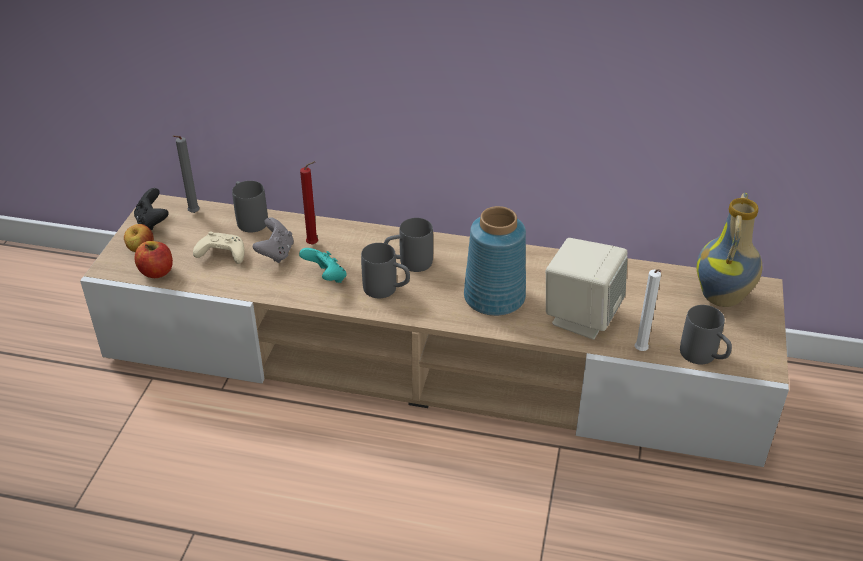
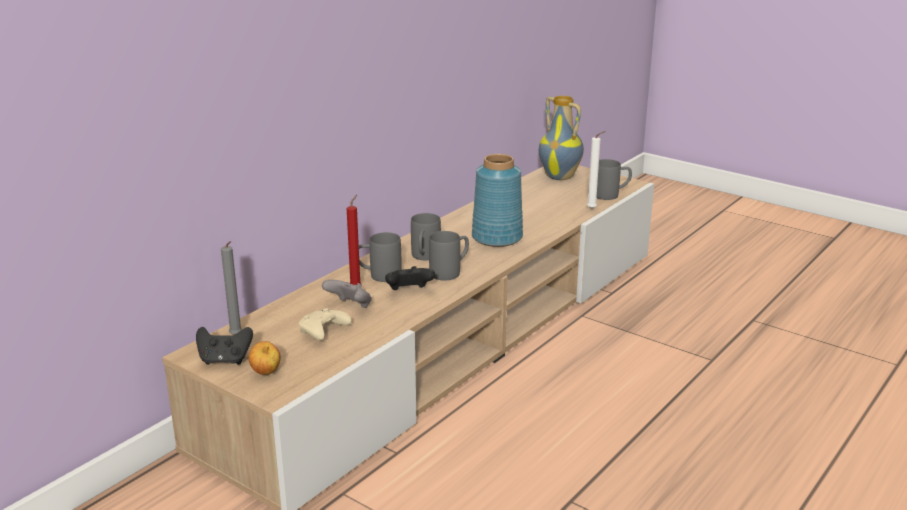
camera: 65 degrees left, 15 degrees down
apple [135,241,173,278] -> none
grey mug [232,181,268,232] -> grey mug moved to [359,232,402,282]
turquoise game controller [299,248,347,283] -> black game controller [385,266,435,290]
beige speaker [546,238,628,339] -> none

